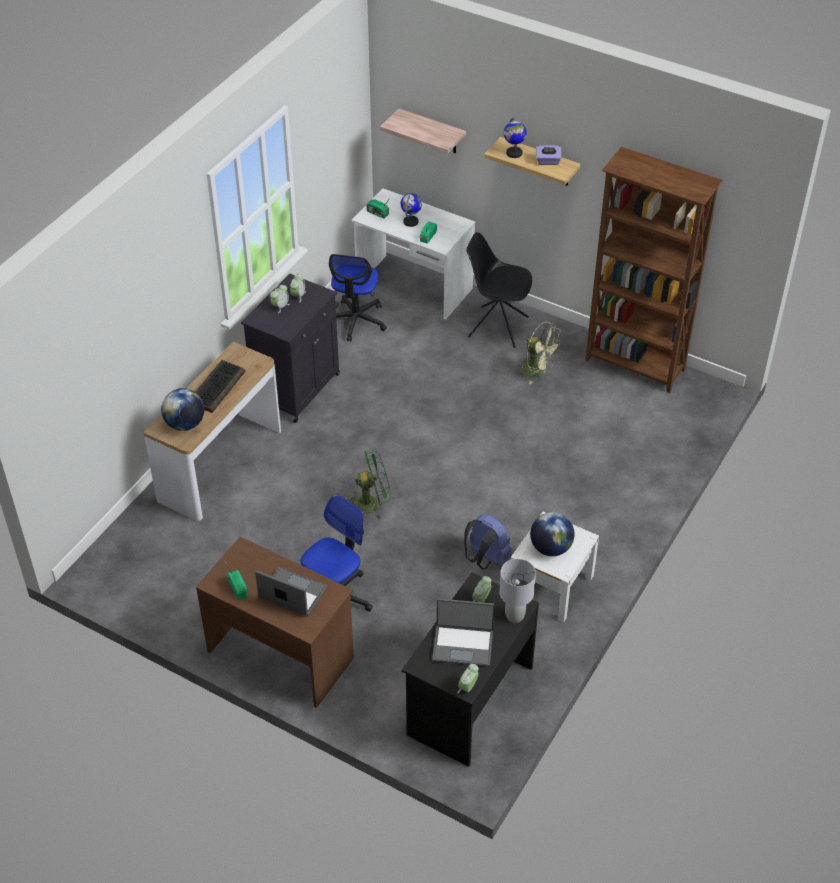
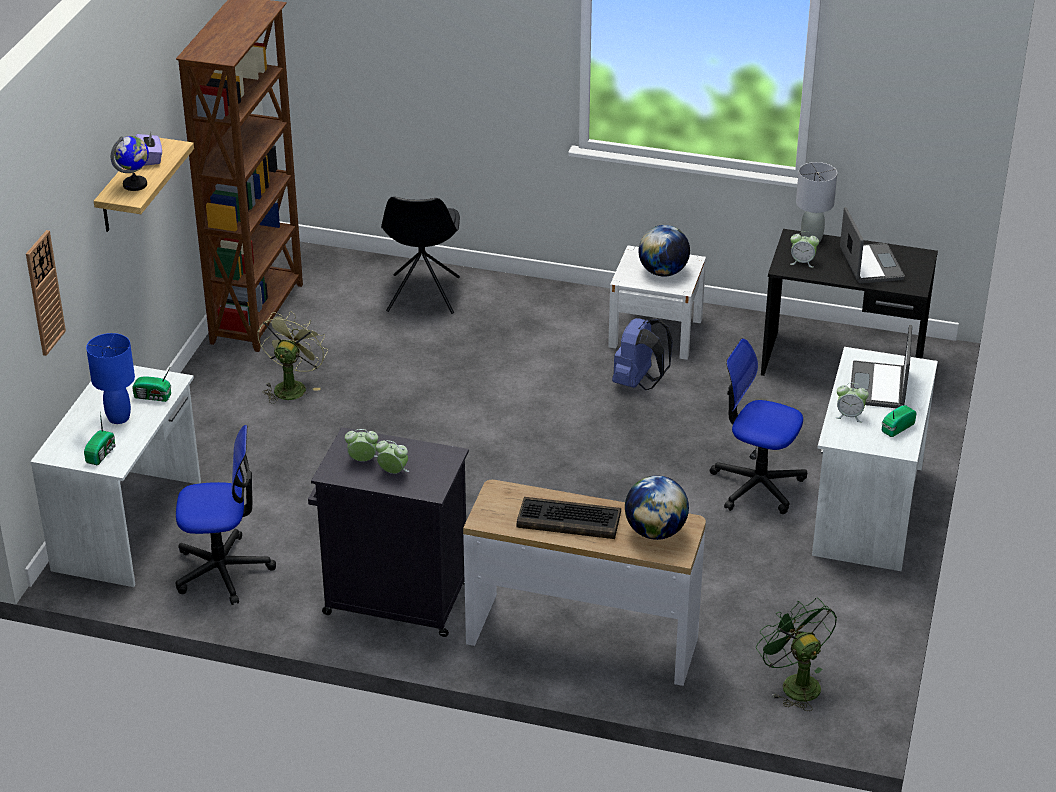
camera: 105 degrees left, 10 degrees down
brown desk [196,536,354,708] -> white desk [812,347,938,571]
green fan [348,449,391,519] -> green fan moved to [756,598,837,711]
shelf [380,109,466,153] -> wall clock [26,230,66,356]
globe [401,193,422,227] -> blue table lamp [86,333,135,424]
alarm clock [457,664,479,693] -> alarm clock moved to [836,383,869,422]
black chair [466,232,532,348] -> black chair moved to [381,197,460,314]

